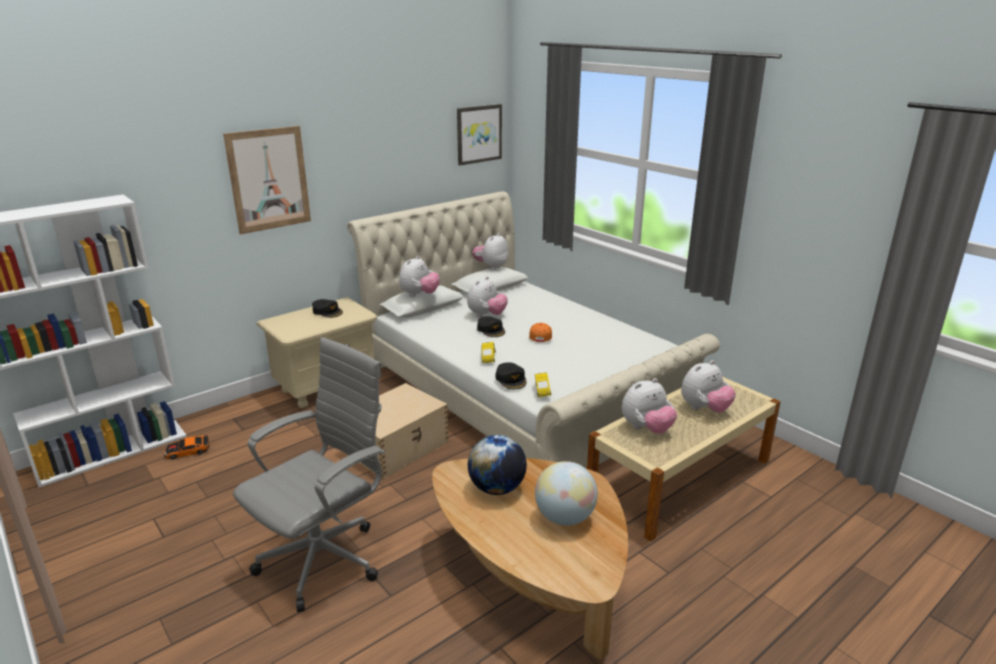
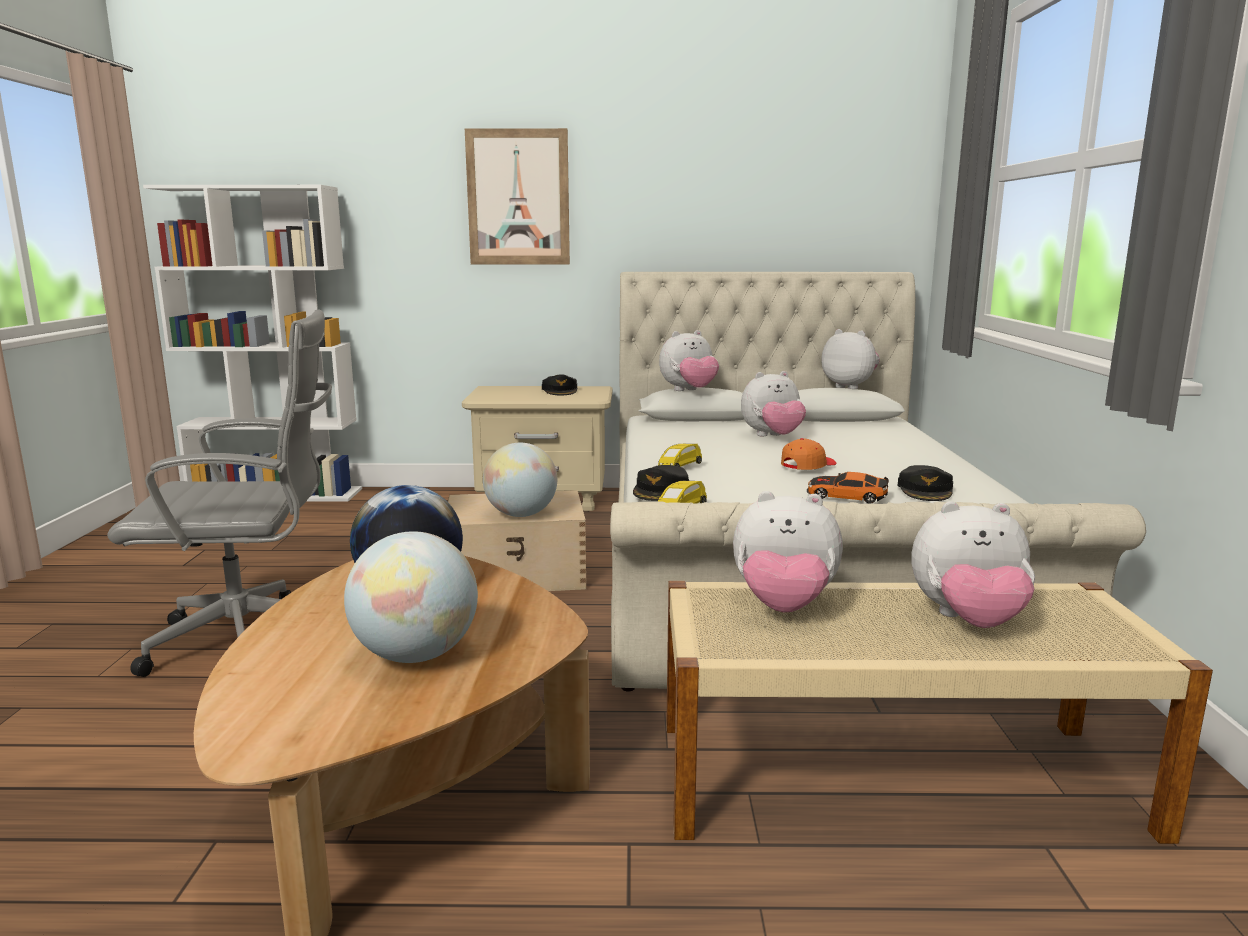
camera: 40 degrees right, 10 degrees down
toy car [165,435,209,460] -> toy car moved to [807,472,889,504]
picture [457,104,502,165] -> none
plush toy [472,233,508,270] -> plush toy turned 60 degrees clockwise [821,329,880,389]
black cap [477,316,505,337] -> black cap moved to [898,465,953,501]
none -> globe [483,443,557,517]

